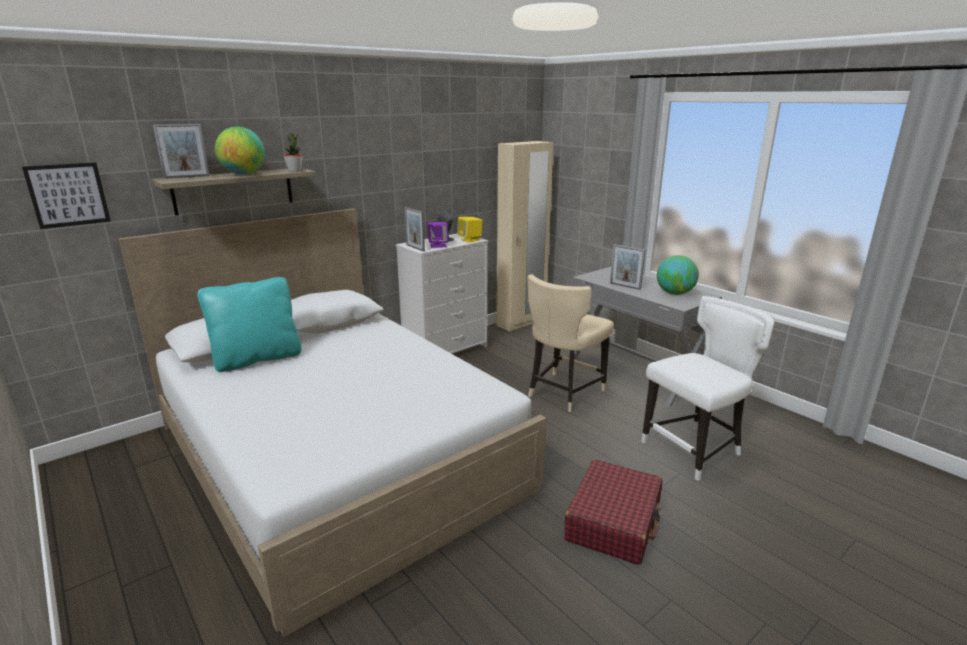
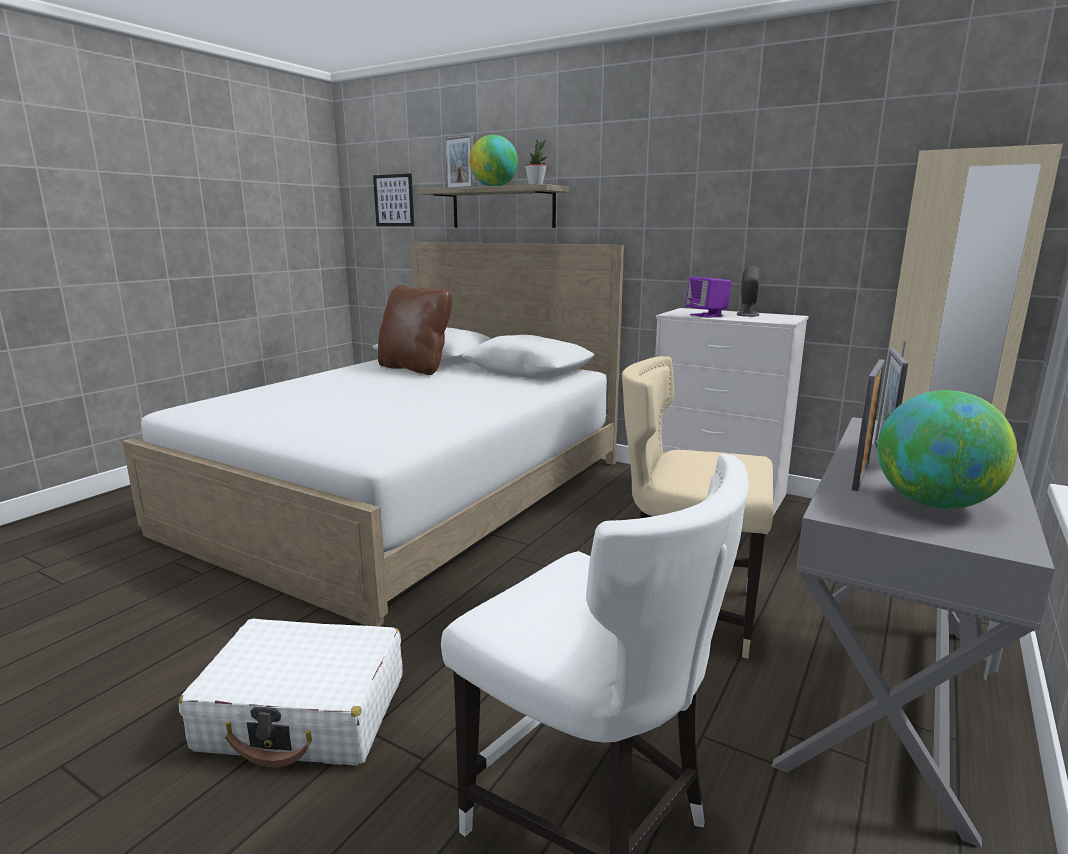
camera: 70 degrees right, 5 degrees down
turquoise pillow [197,277,302,372] -> brown pillow [378,285,452,375]
picture frame [405,207,425,252] -> picture frame moved to [852,359,885,491]
yellow speaker [457,217,483,243] -> none
red suitcase [564,459,662,565] -> white suitcase [179,619,403,768]

